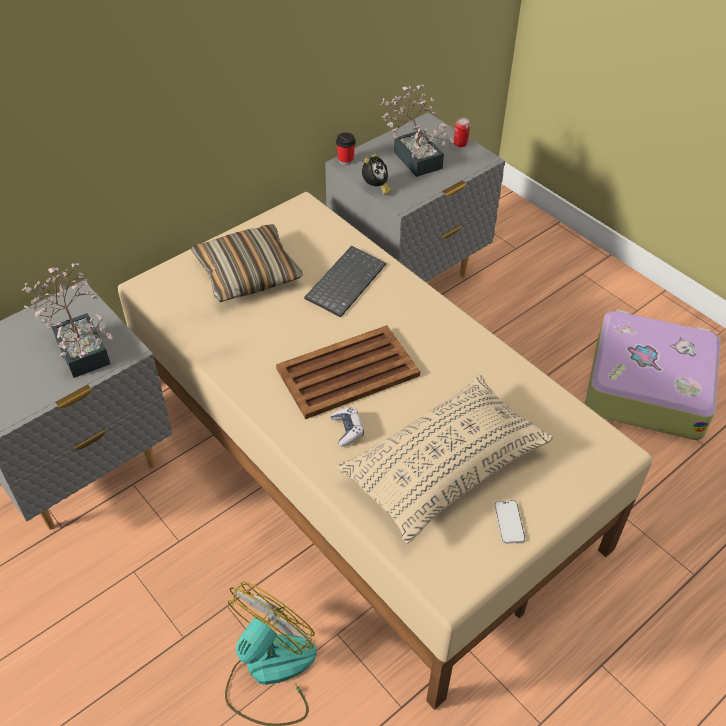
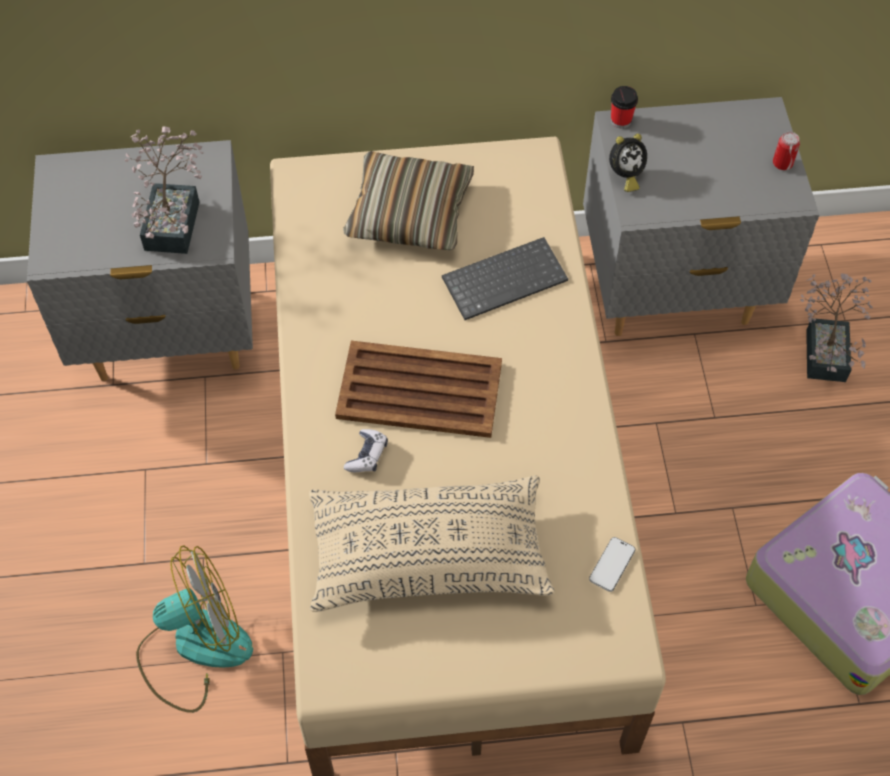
camera: 35 degrees right, 10 degrees up
potted plant [381,84,454,177] -> potted plant moved to [800,274,873,382]
phone [495,500,525,544] -> phone moved to [589,537,635,592]

